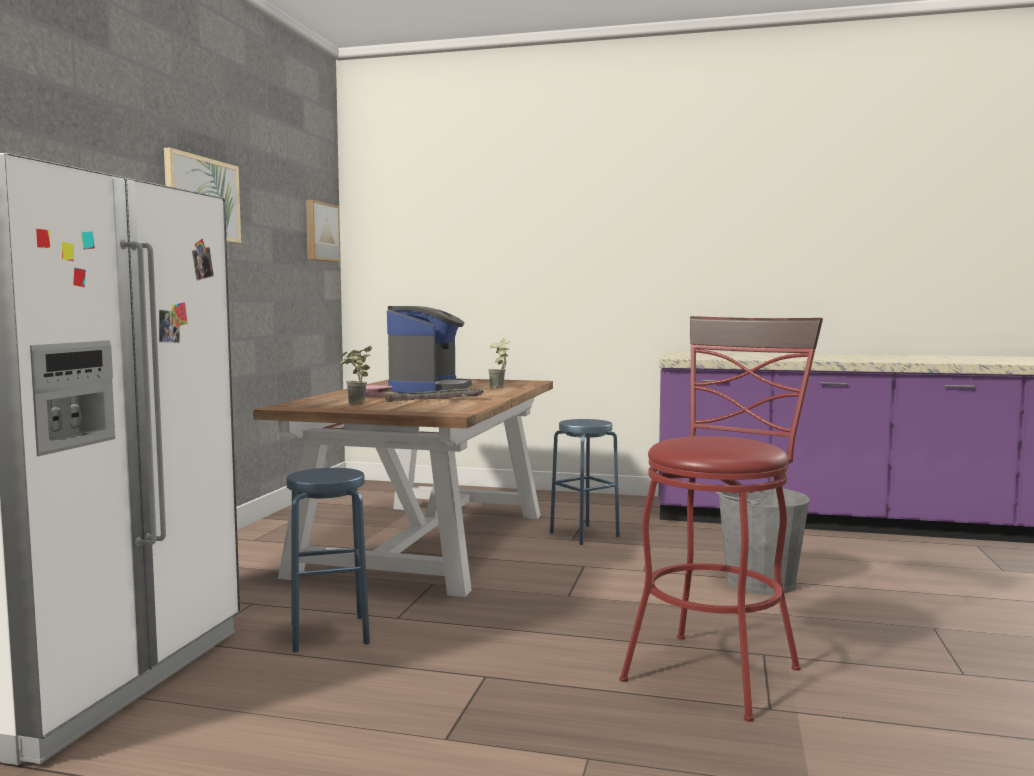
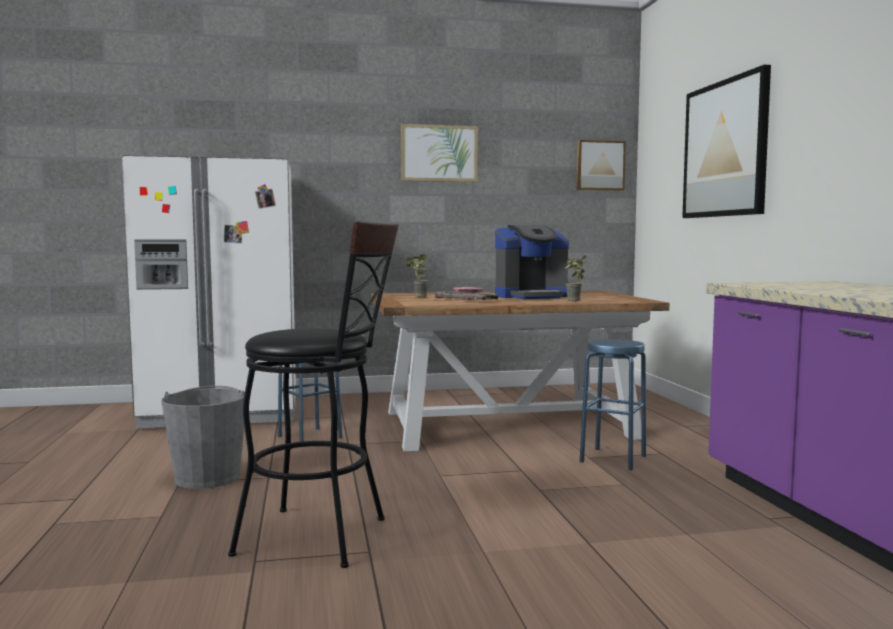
camera: 65 degrees right, 0 degrees up
red stool [620,316,823,722] -> black stool [228,221,399,568]
grey bucket [716,482,810,595] -> grey bucket moved to [161,386,245,489]
none -> picture [682,65,771,218]

